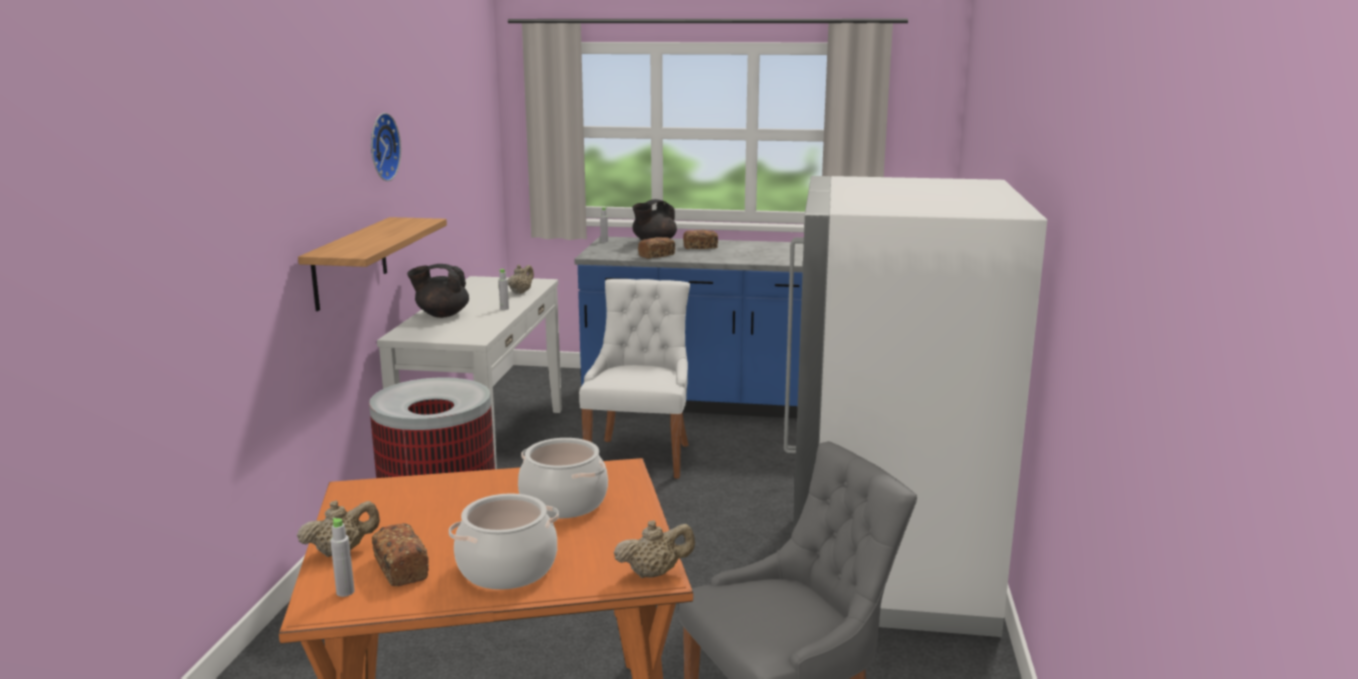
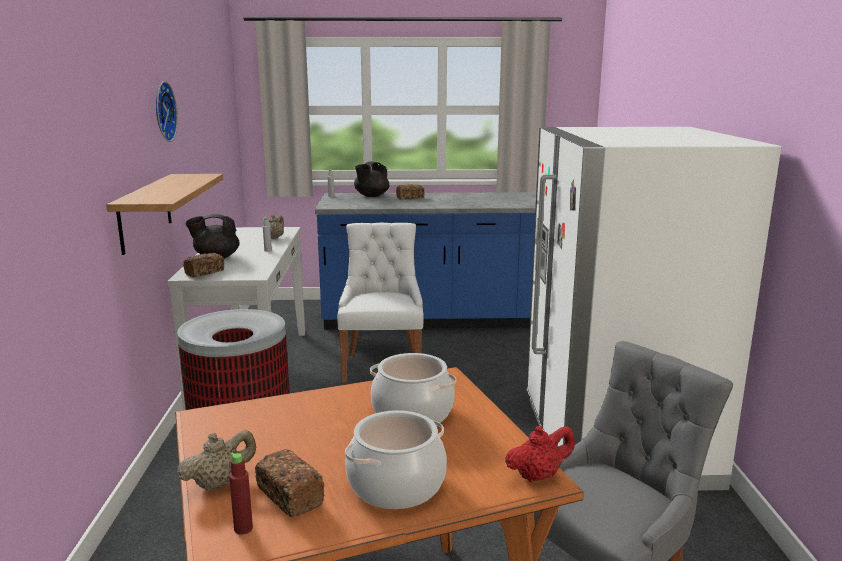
camera: 10 degrees left, 0 degrees up
grey bottle [330,518,355,597] -> red bottle [229,453,253,535]
beige teapot [614,520,695,578] -> red teapot [505,426,575,482]
bread [638,237,675,259] -> bread moved to [183,253,224,277]

